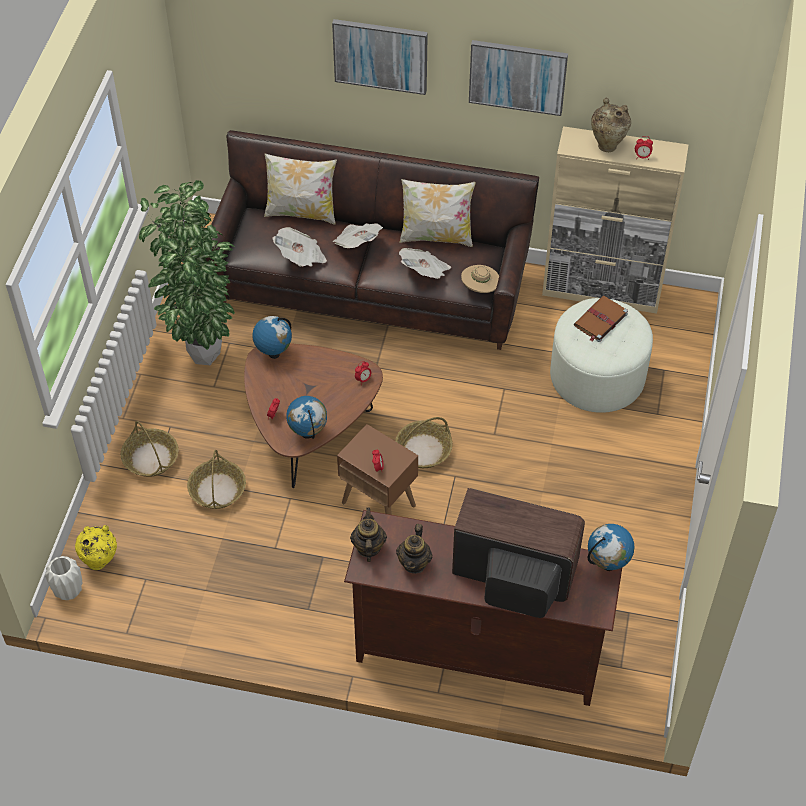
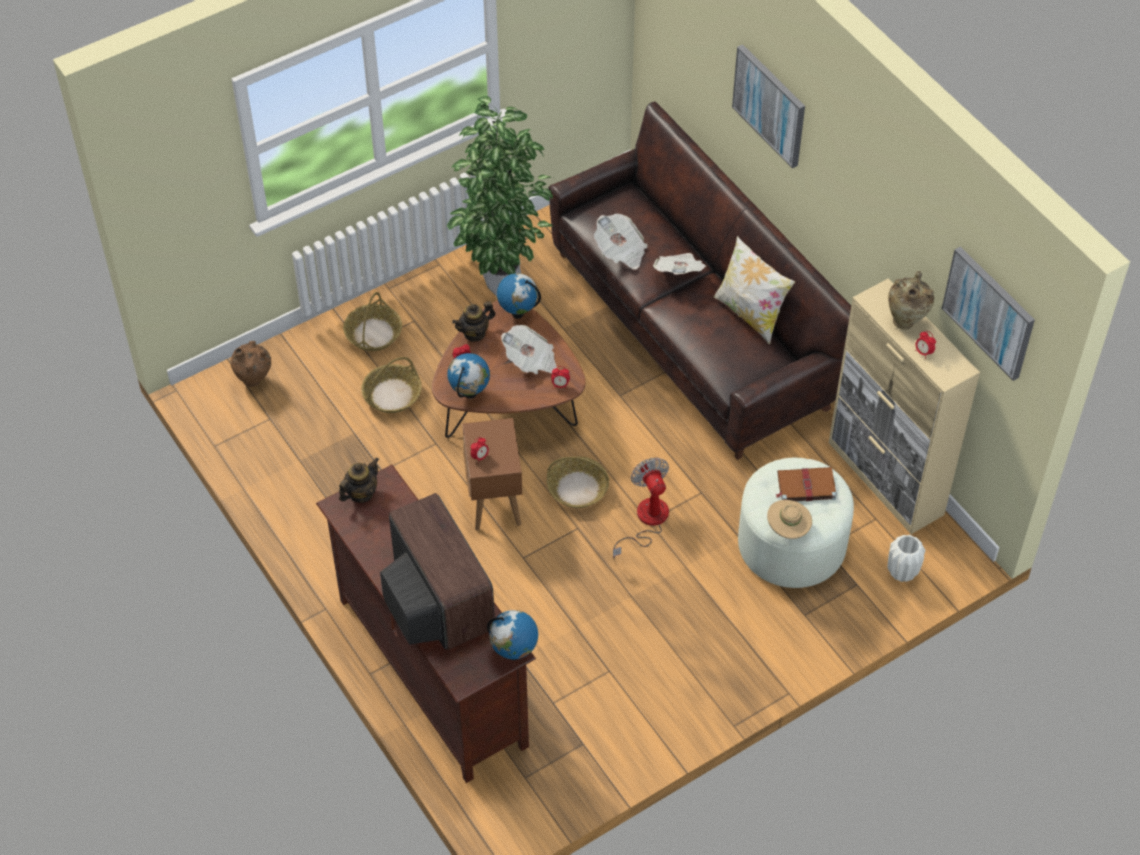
camera: 45 degrees right, 0 degrees up
white vase [45,556,83,600] -> white vase moved to [887,535,925,582]
yellow vase [75,525,117,570] -> brown vase [231,341,271,387]
pillow [264,153,337,225] -> none
teapot [396,524,432,574] -> teapot moved to [452,301,495,342]
newspaper [399,248,451,279] -> newspaper moved to [501,325,556,375]
beige hat [461,265,499,293] -> beige hat moved to [767,500,812,539]
picture [469,40,568,116] -> picture moved to [942,247,1035,381]
none -> fan [613,457,669,558]

